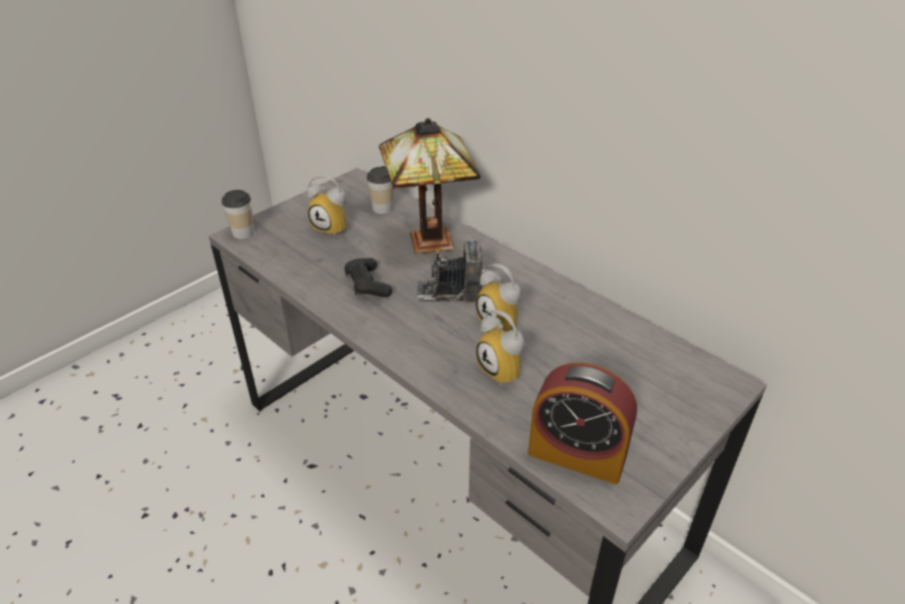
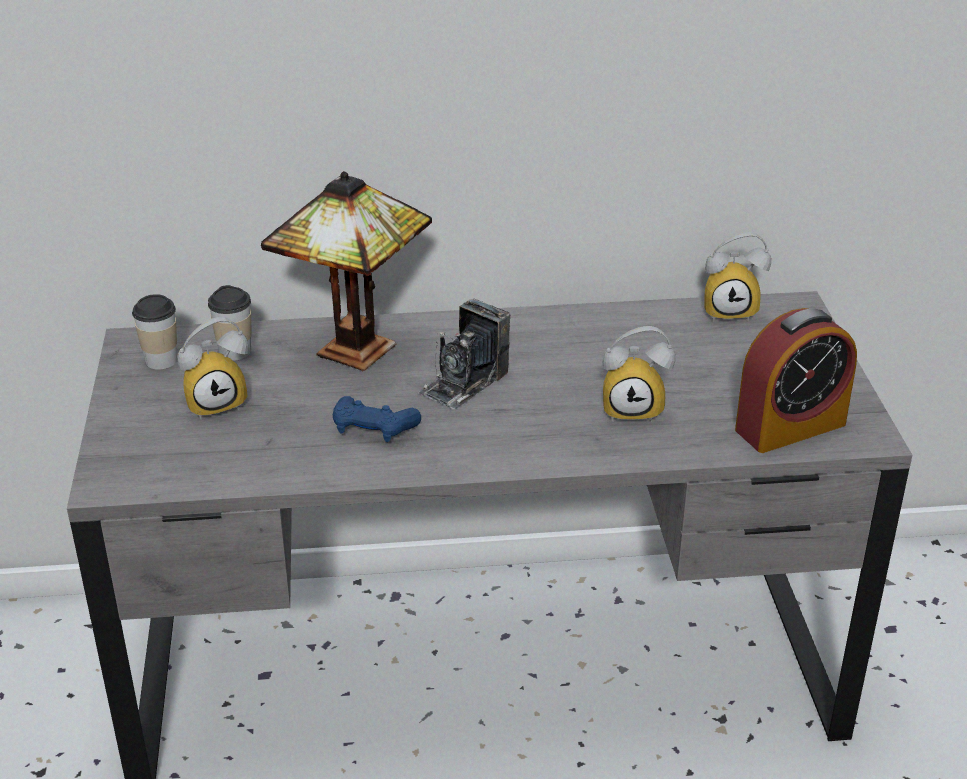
camera: 50 degrees left, 5 degrees down
cup [221,190,254,239] -> cup moved to [132,294,177,370]
black game controller [344,258,392,297] -> blue game controller [333,396,421,442]
alarm clock [476,264,521,332] -> alarm clock moved to [704,232,771,322]

